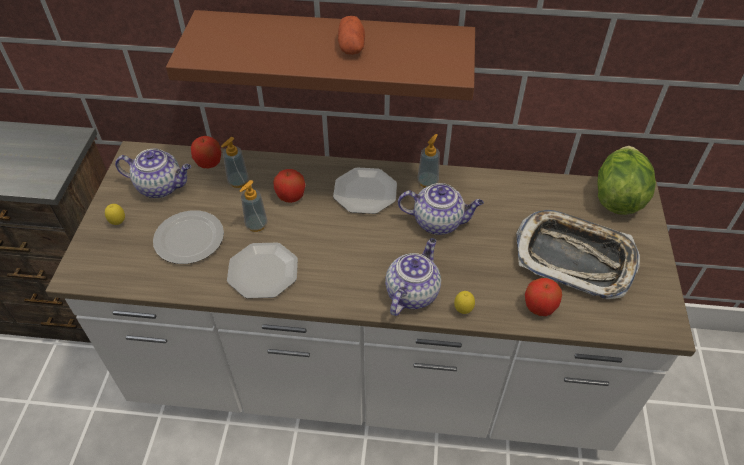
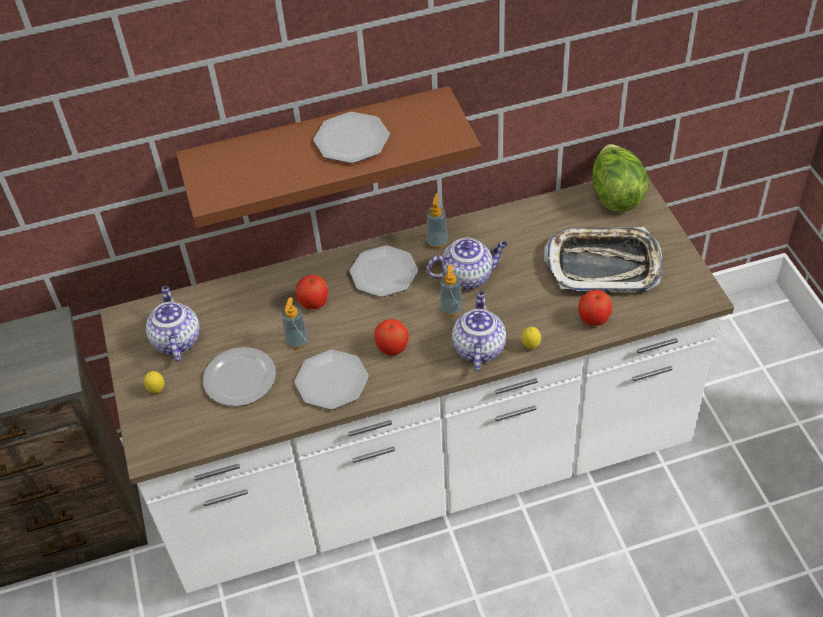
camera: 20 degrees left, 0 degrees up
teapot [115,149,191,198] -> teapot turned 90 degrees counterclockwise [146,286,200,362]
apple [191,136,221,168] -> apple moved to [374,319,409,356]
soap dispenser [221,137,249,188] -> soap dispenser moved to [440,265,463,317]
potato [338,16,365,55] -> plate [313,112,390,163]

